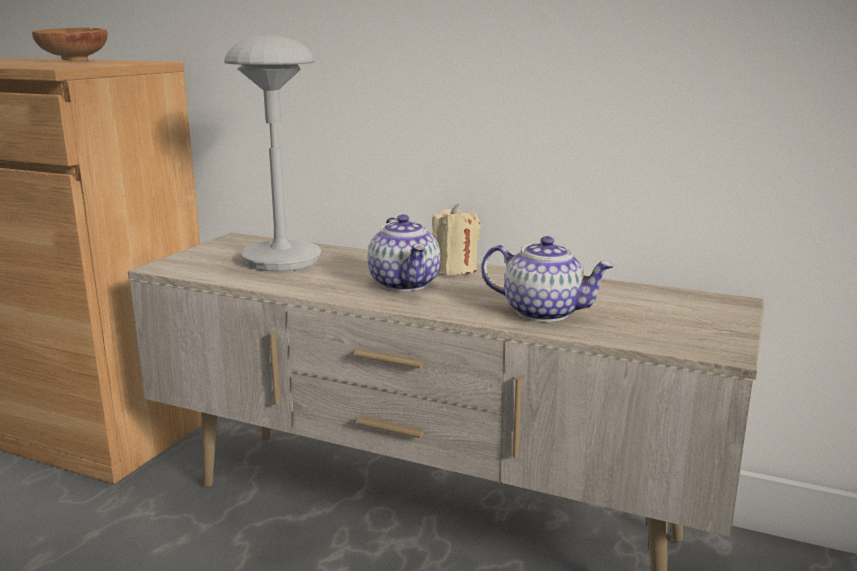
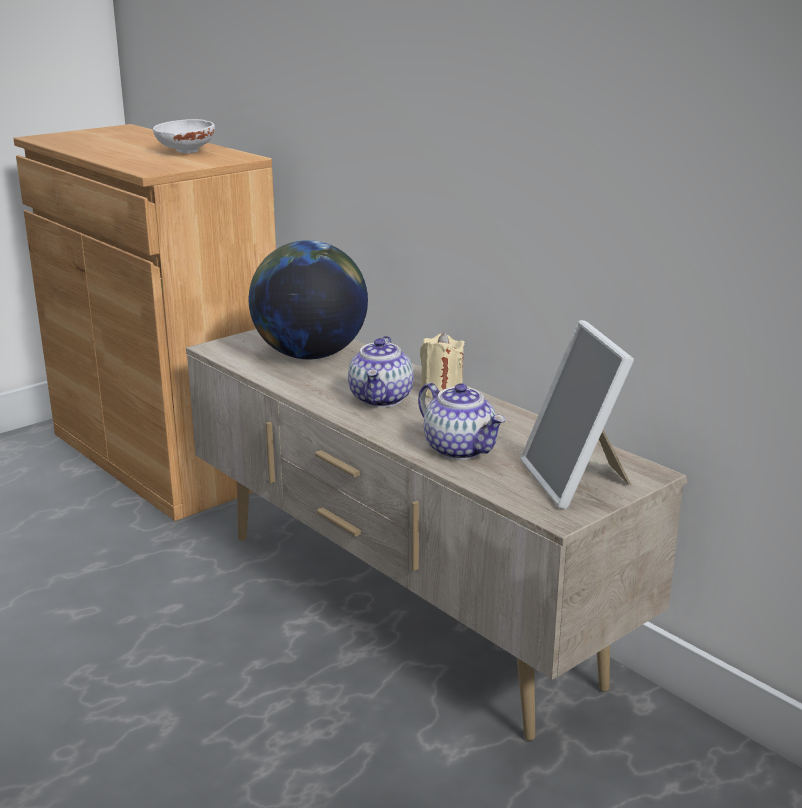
camera: 25 degrees right, 5 degrees up
brown bowl [32,27,108,61] -> white bowl [153,119,215,153]
grey table lamp [224,35,322,272] -> globe [249,240,368,360]
none -> picture frame [521,320,634,509]

